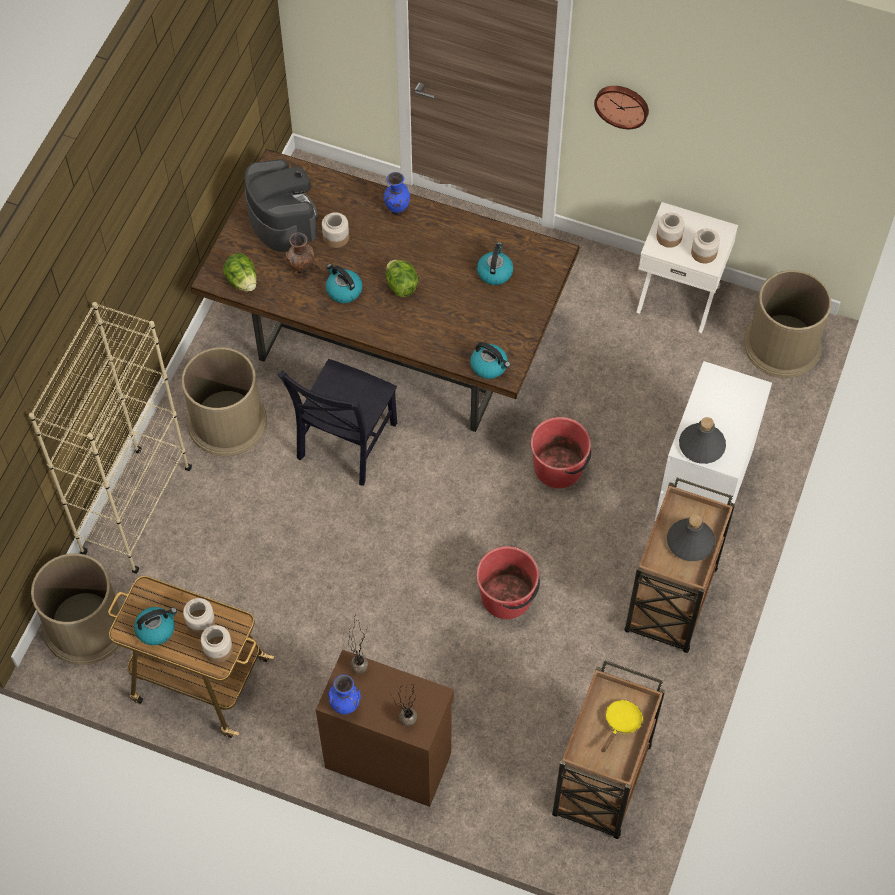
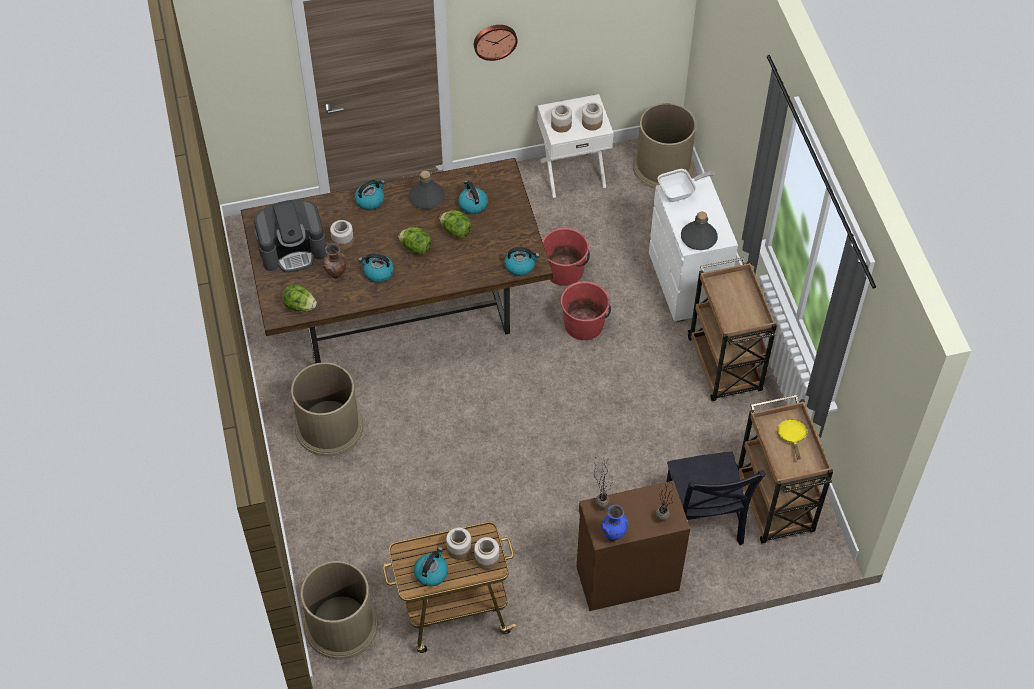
camera: 35 degrees left, 5 degrees down
beige bookcase [29,302,192,574] -> none
coffee machine [244,159,318,252] -> coffee machine turned 135 degrees clockwise [254,200,327,273]
black chair [278,359,397,486] -> black chair moved to [666,452,766,545]
blue vase [383,172,410,215] -> kettle [354,180,385,210]
red bucket [476,546,540,619] -> red bucket moved to [542,228,590,286]
grey bottle [667,515,715,561] -> grey bottle moved to [409,171,445,209]
none -> lettuce [440,210,471,239]
none -> frying pan [658,169,714,202]

